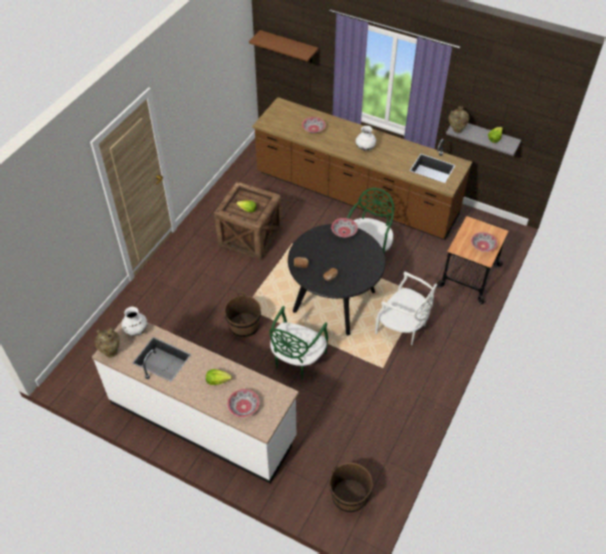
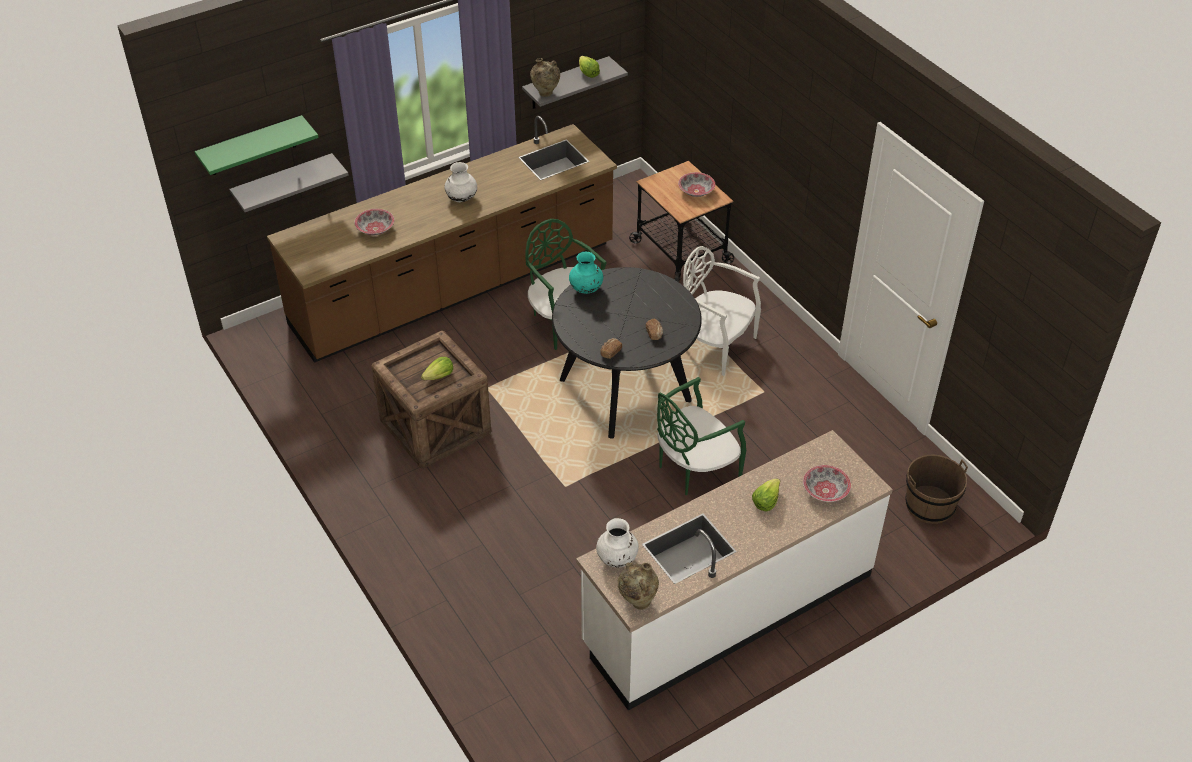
camera: 60 degrees left, 5 degrees down
brown bucket [224,292,261,338] -> none
brown shelf [249,30,318,63] -> green shelf [195,115,319,175]
green chair [270,306,328,379] -> green chair turned 90 degrees clockwise [657,377,746,495]
bowl [331,218,358,237] -> turquoise vase [569,252,603,294]
white chair [375,272,437,345] -> white chair turned 120 degrees counterclockwise [683,246,761,376]
none -> grey shelf [229,153,348,212]

